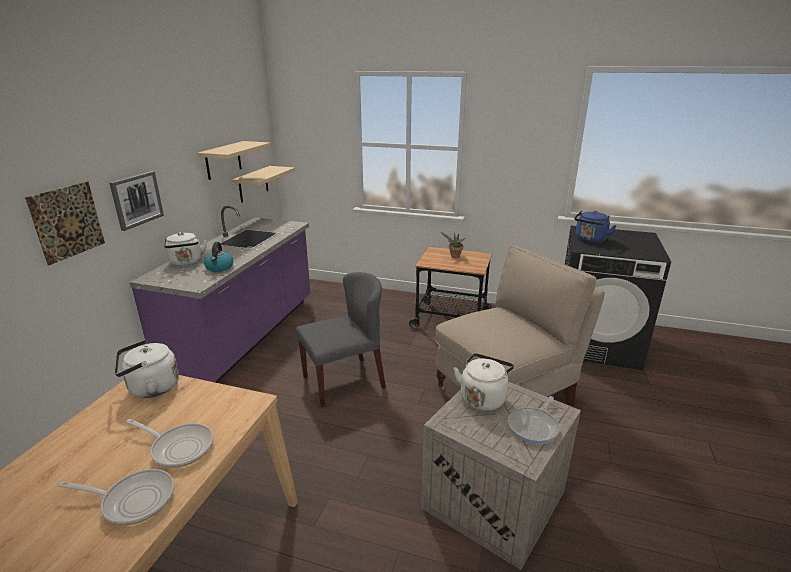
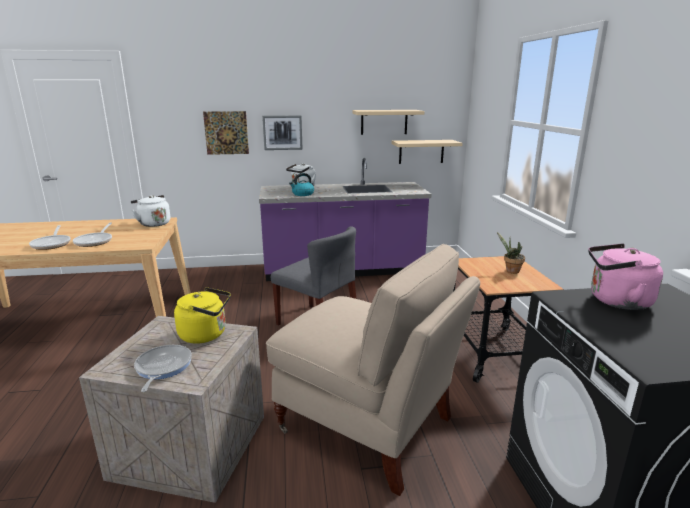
camera: 65 degrees right, 5 degrees down
white kettle [454,353,514,411] -> yellow kettle [174,287,231,344]
frying pan [508,396,559,444] -> frying pan turned 75 degrees clockwise [134,345,192,392]
blue kettle [574,211,617,243] -> pink kettle [589,243,663,310]

